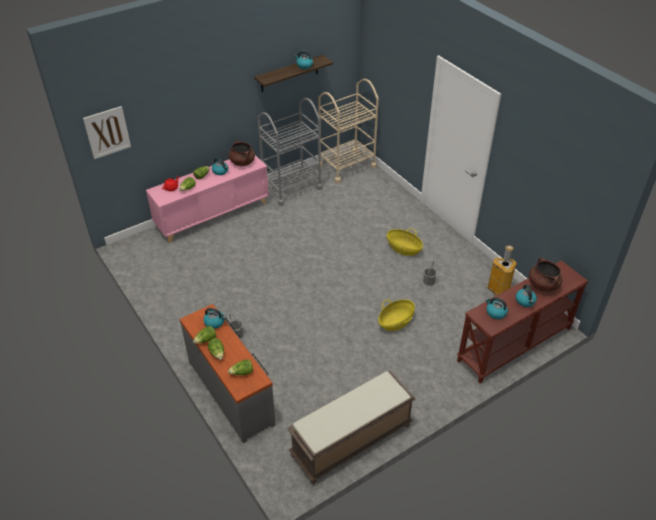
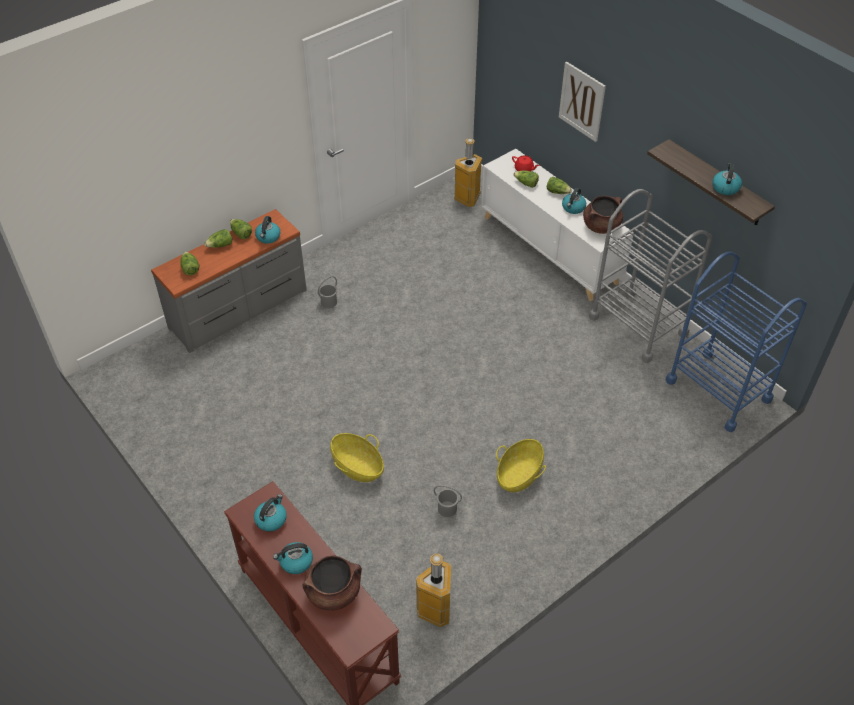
camera: 85 degrees right, 5 degrees up
picture [83,106,131,159] -> picture moved to [559,62,606,142]
pink cabinet [146,155,269,243] -> white cabinet [481,149,634,301]
brown bench [287,371,416,484] -> none
beige cart [317,79,379,184] -> blue cart [665,251,807,432]
none -> trash can [454,138,482,207]

